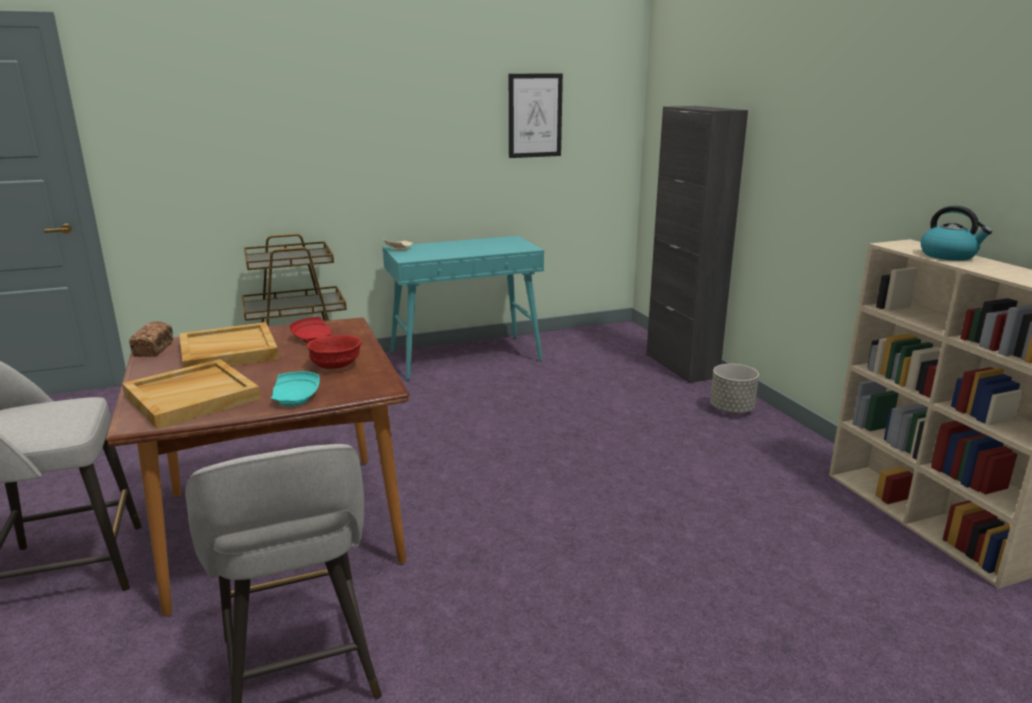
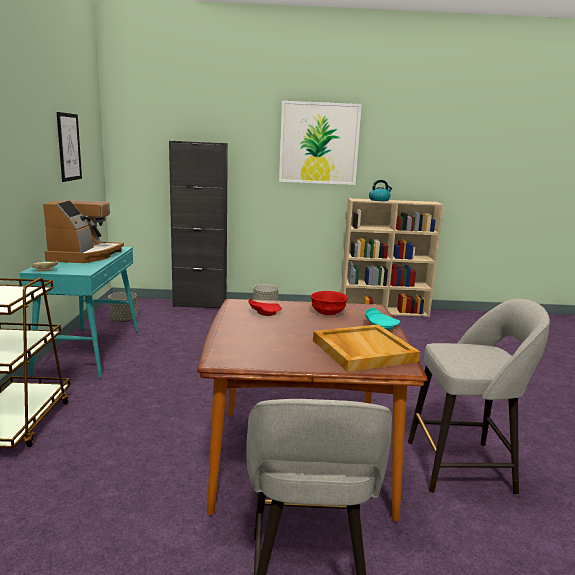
camera: 70 degrees left, 5 degrees down
bread [129,321,173,357] -> none
beige tray [179,322,279,368] -> none
none -> coffee machine [43,200,124,263]
none -> grey planter [108,292,138,322]
none -> picture [279,101,362,185]

